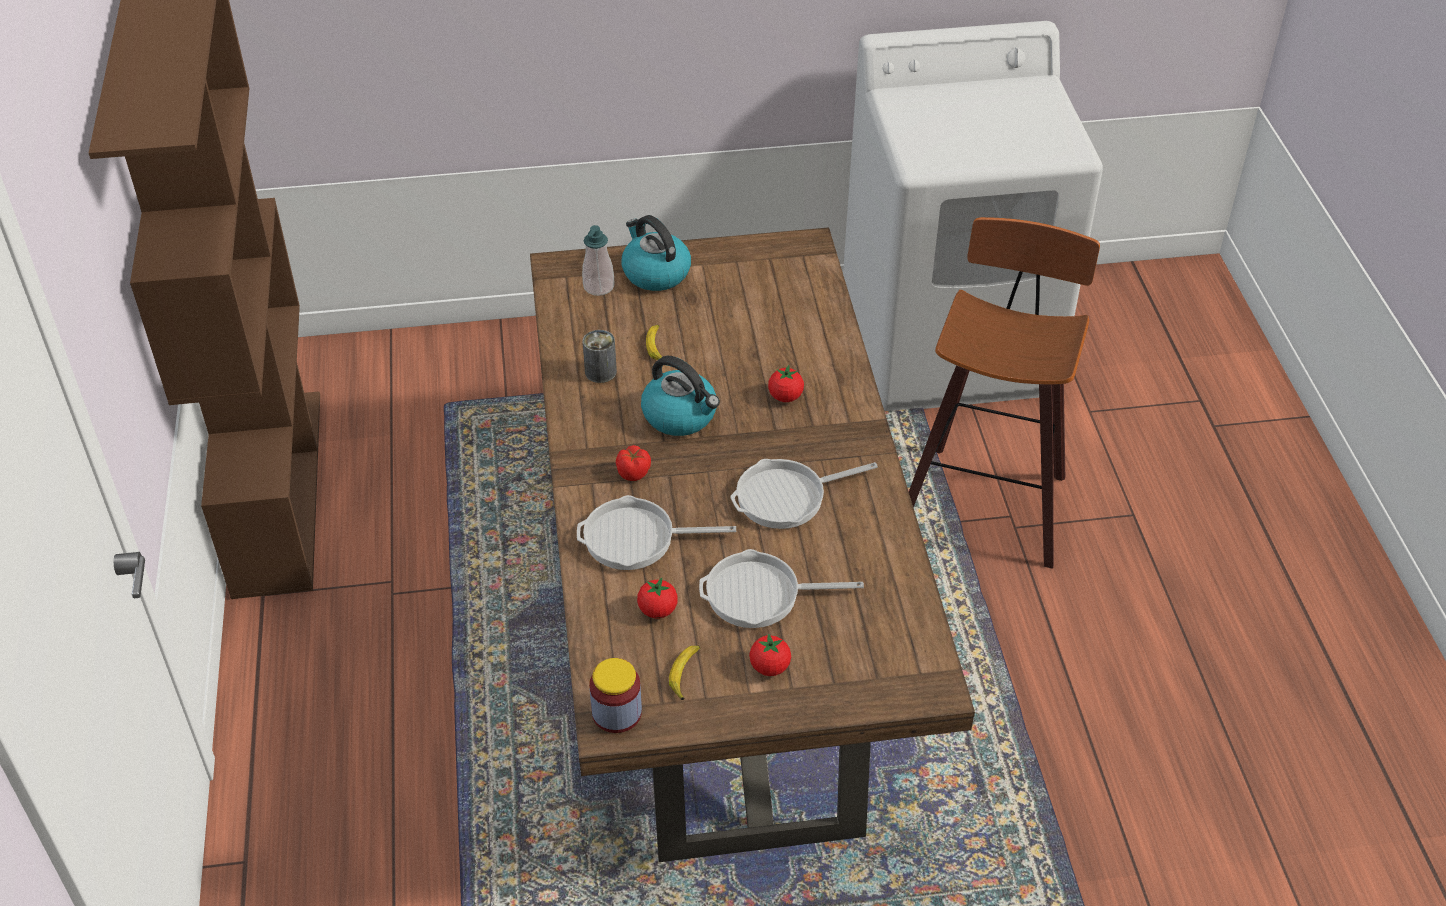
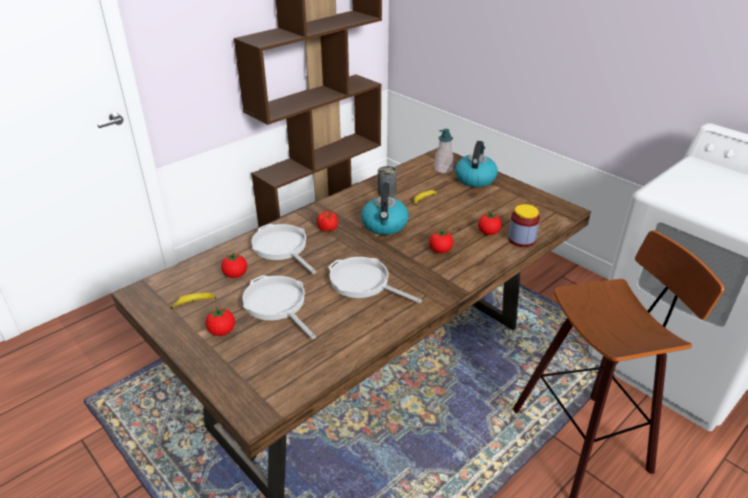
camera: 55 degrees right, 10 degrees down
jar [589,658,642,733] -> jar moved to [508,204,540,247]
none -> tomato [478,212,501,235]

